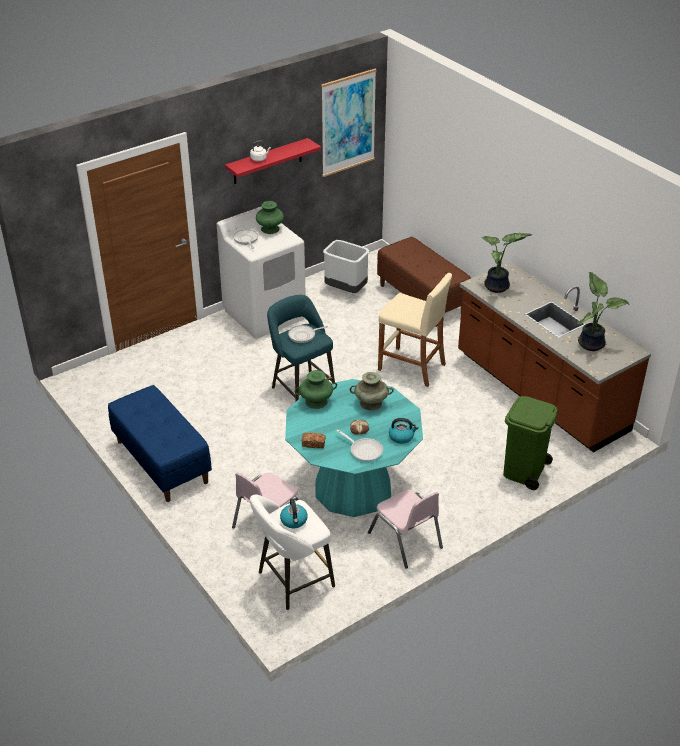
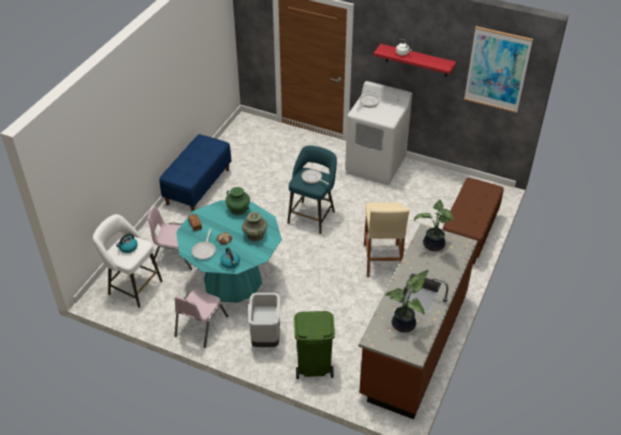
camera: 60 degrees right, 5 degrees up
green vase [256,201,284,234] -> none
grey trash can [323,240,369,293] -> grey trash can moved to [248,293,280,347]

